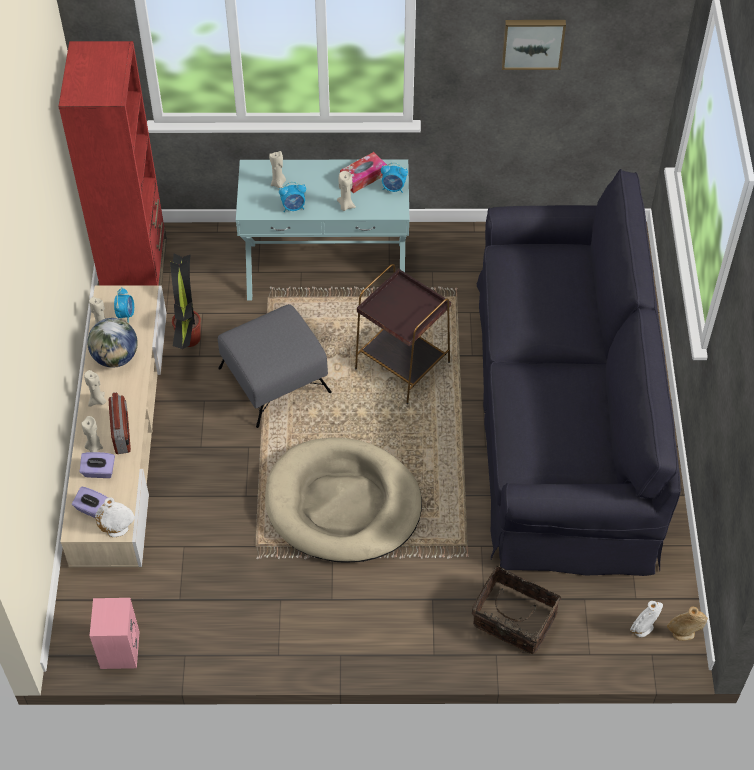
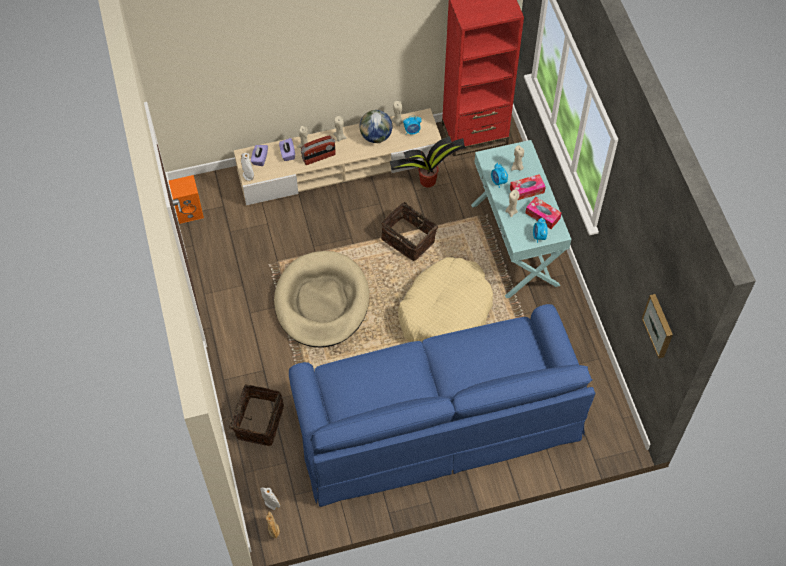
camera: 75 degrees right, 5 degrees up
pink speaker [90,598,140,669] -> orange speaker [169,175,204,224]
grey ottoman [218,304,332,428] -> basket [381,202,438,261]
brown side table [355,264,451,404] -> beige dog bed [398,257,493,342]
black sofa [477,169,681,576] -> blue sofa [289,304,595,507]
picture [502,20,566,70] -> picture moved to [642,294,673,359]
none -> tissue box [510,174,546,200]

